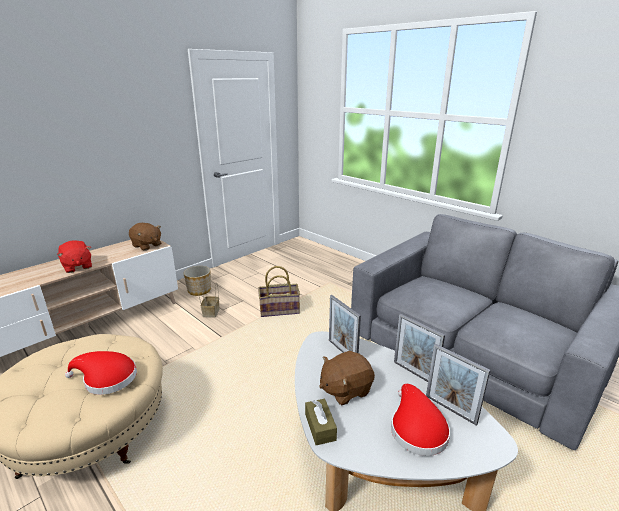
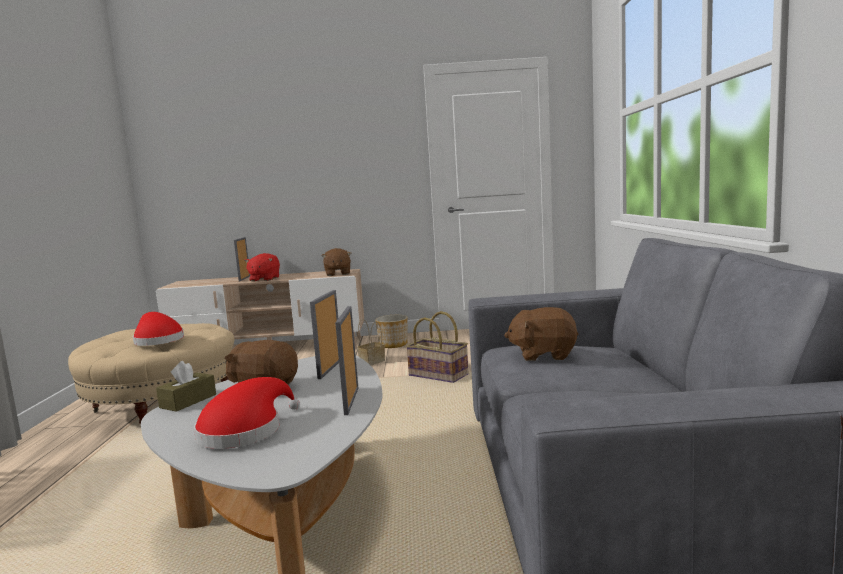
camera: 45 degrees right, 15 degrees down
picture frame [426,344,490,426] -> picture frame moved to [234,237,250,281]
none -> brown plush toy [504,307,578,361]

